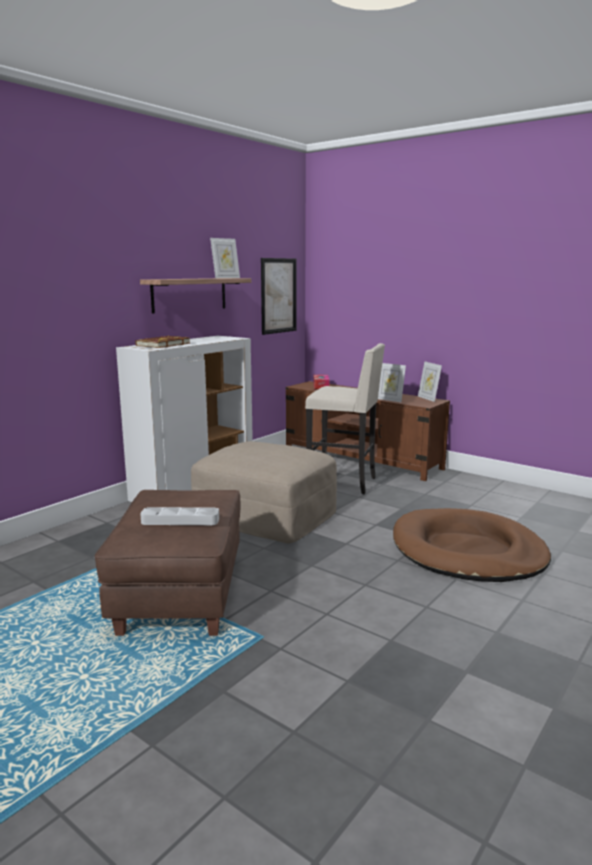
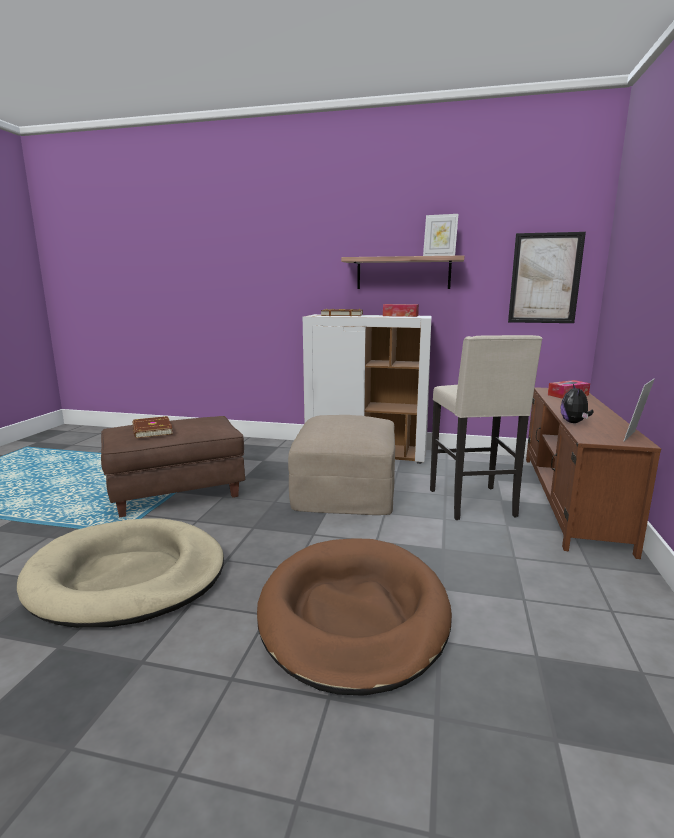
camera: 65 degrees right, 0 degrees up
grey tray [140,507,219,525] -> brown book [133,416,173,438]
picture frame [378,363,406,402] -> plush toy [560,384,594,423]
none -> beige dog bed [17,518,224,628]
none -> tissue box [383,304,419,317]

